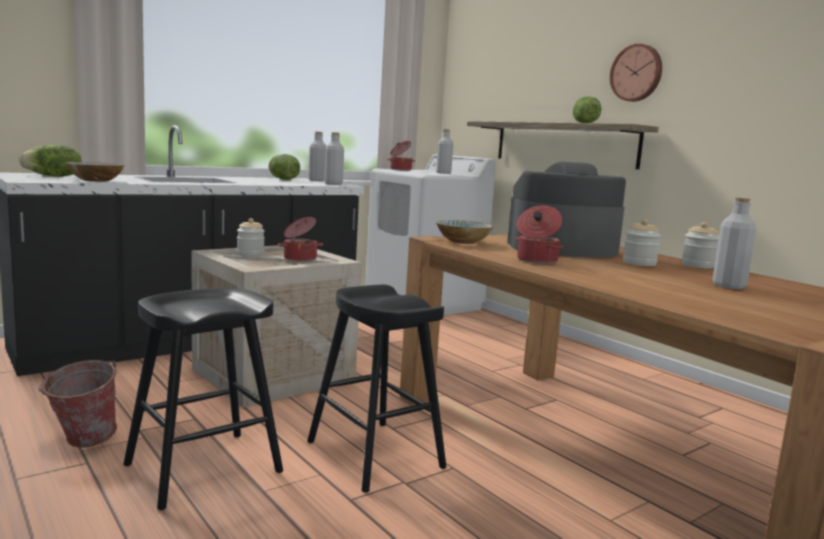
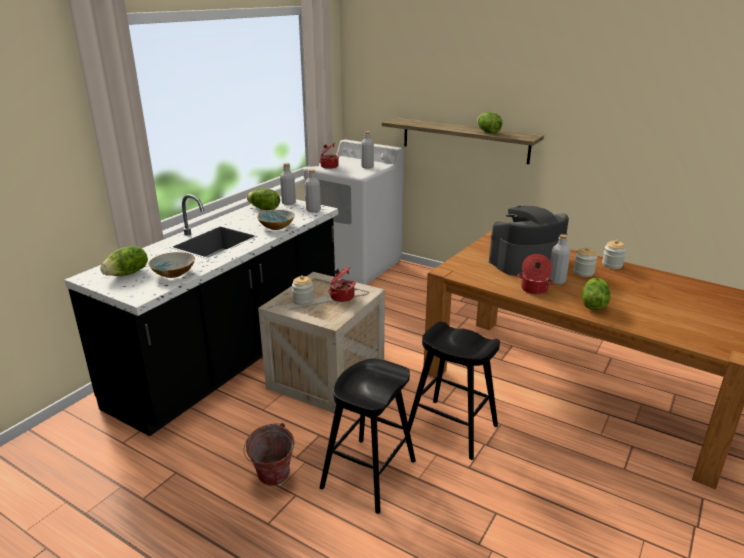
camera: 20 degrees left, 15 degrees up
bowl [436,220,494,244] -> bowl moved to [257,210,295,230]
wall clock [610,43,662,102] -> none
grey bottle [712,197,756,289] -> grey bottle moved to [549,234,570,285]
none -> lettuce [582,278,610,310]

